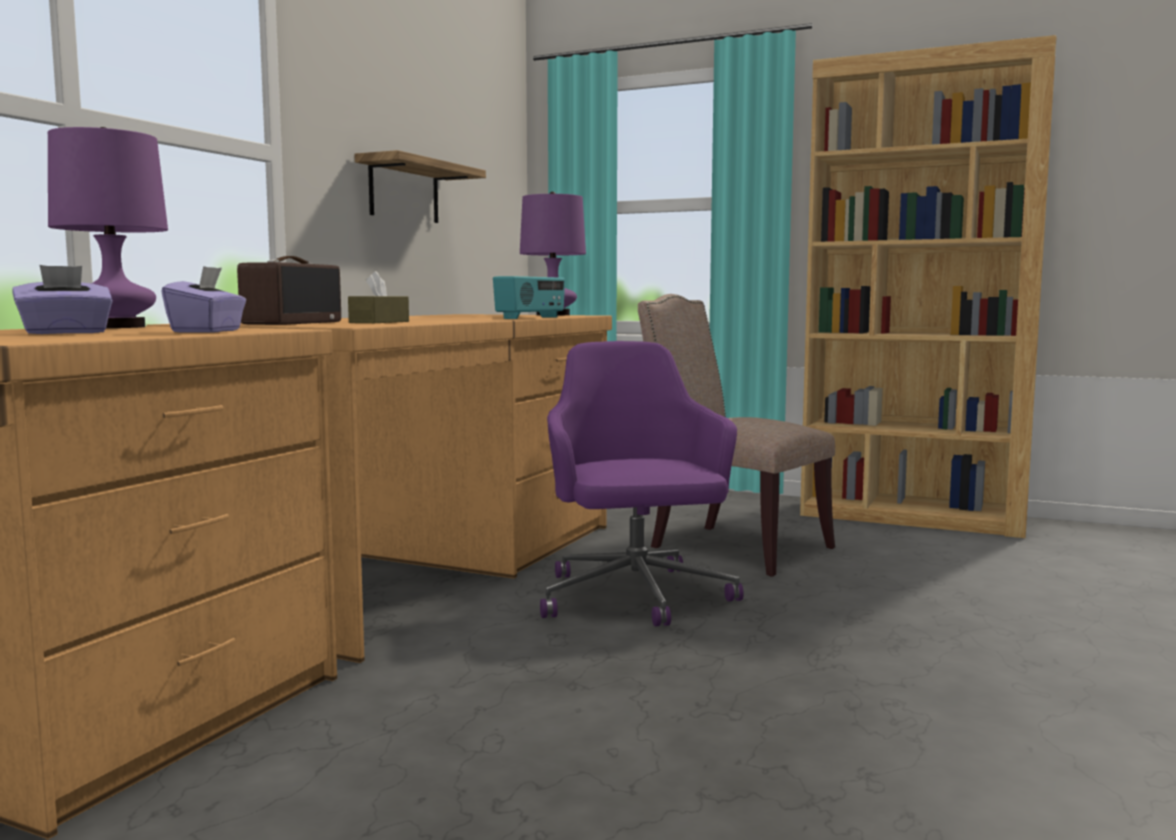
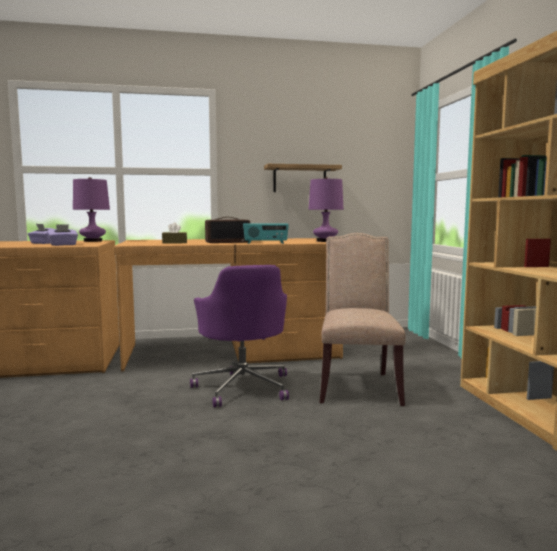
camera: 55 degrees right, 0 degrees up
radio [237,256,341,325] -> radio moved to [205,217,250,243]
purple office chair [540,341,744,626] -> purple office chair turned 120 degrees clockwise [190,265,289,407]

